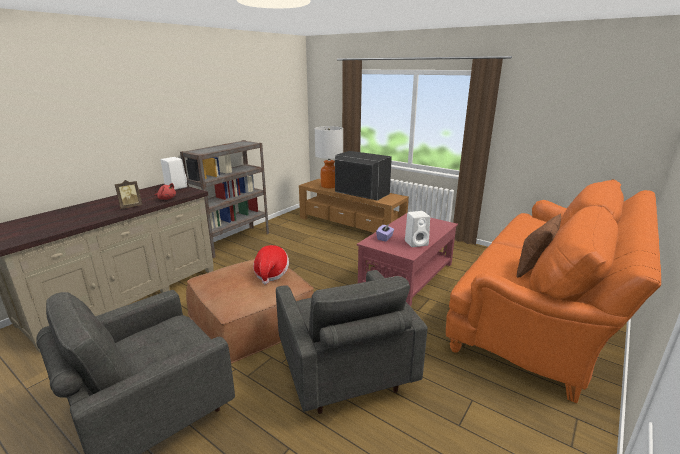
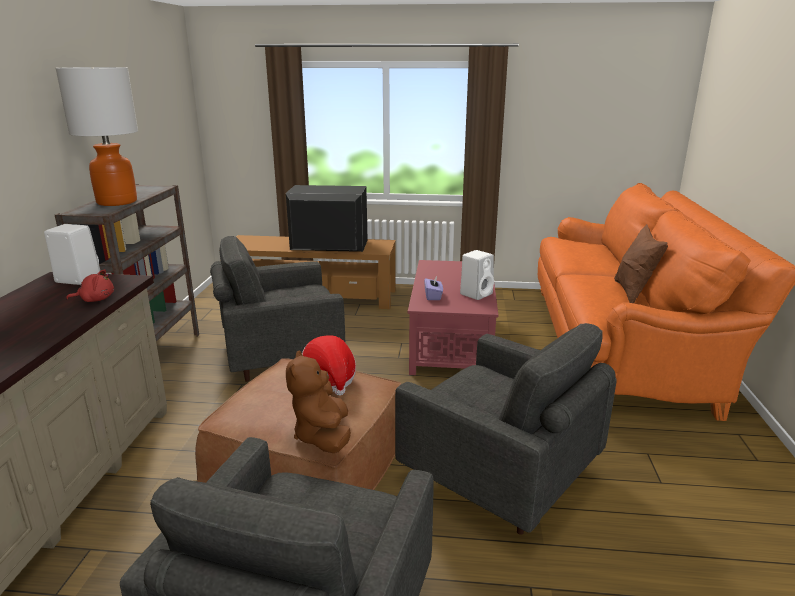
camera: 30 degrees left, 0 degrees up
picture frame [115,180,142,209] -> none
table lamp [315,126,343,188] -> table lamp moved to [55,67,138,206]
none -> grey armchair [210,236,345,382]
none -> brown plush toy [286,350,351,453]

